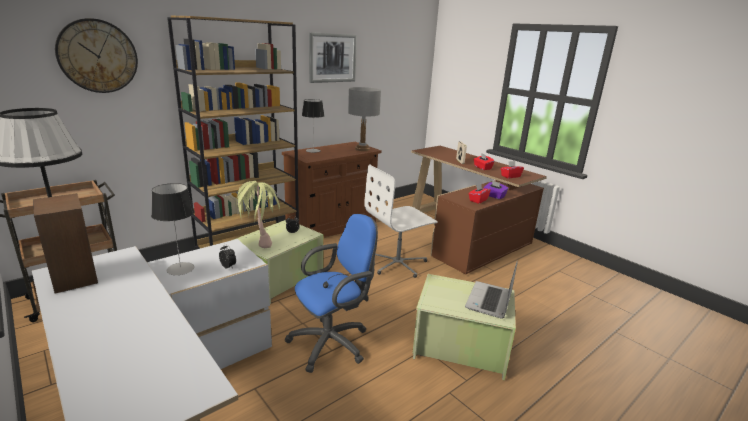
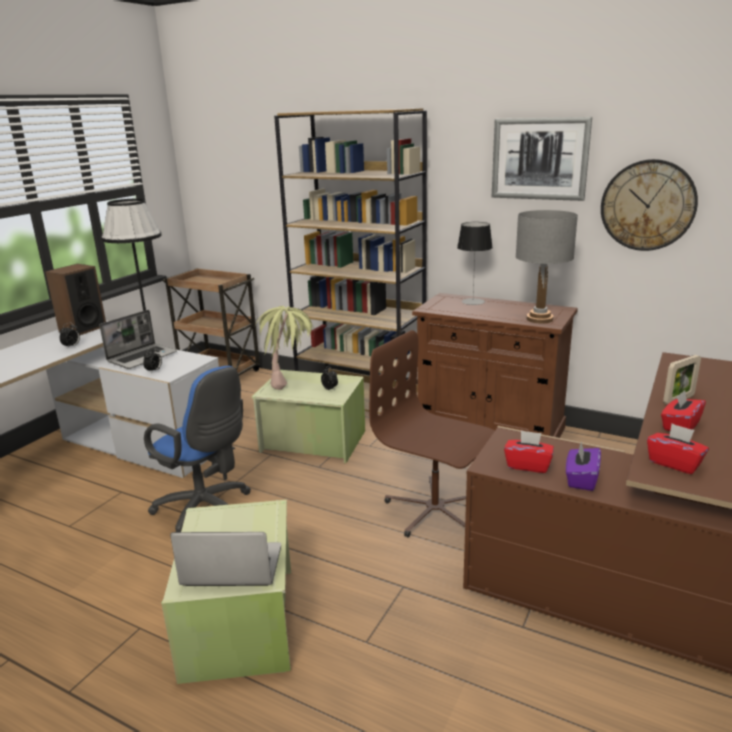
camera: 70 degrees right, 0 degrees up
wall clock [55,18,138,93] -> wall clock moved to [601,159,698,251]
table lamp [151,183,195,275] -> laptop [99,310,177,369]
white office chair [364,164,438,278] -> brown office chair [369,330,495,537]
none -> alarm clock [60,322,80,348]

